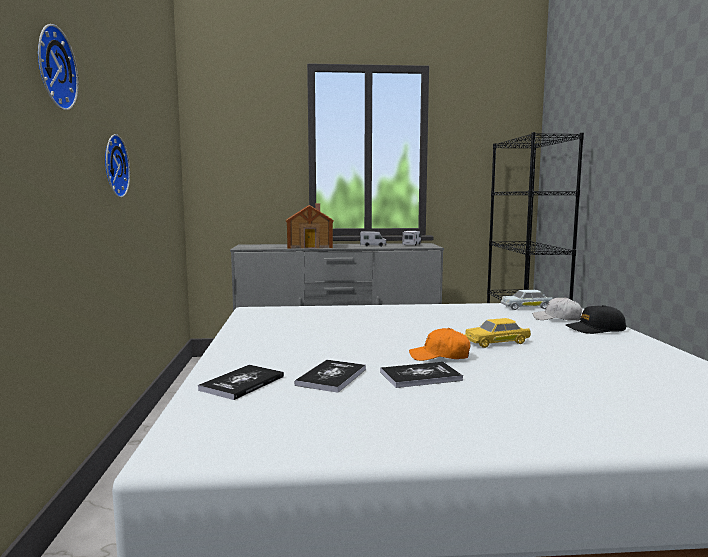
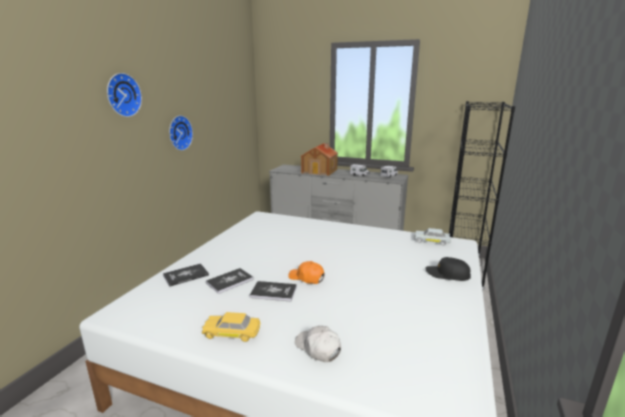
camera: 25 degrees right, 10 degrees up
yellow toy car [465,318,531,348] -> yellow toy car moved to [202,312,260,342]
white cap [533,297,582,321] -> white cap moved to [295,326,341,362]

